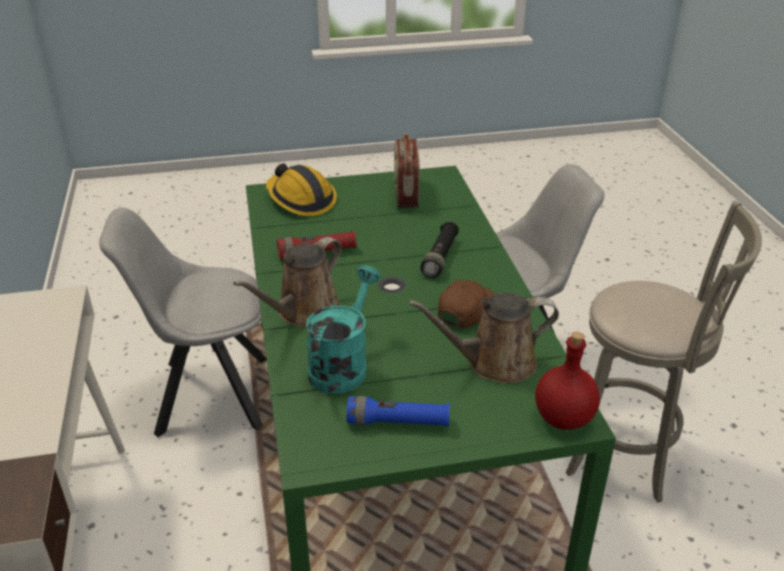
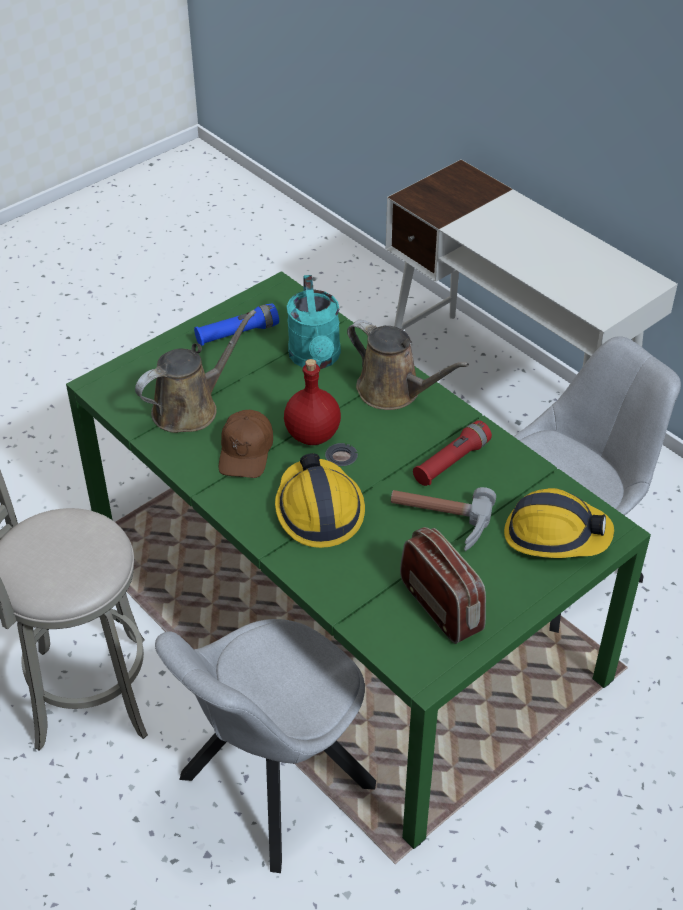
camera: 150 degrees right, 10 degrees up
brown watering can [233,237,341,327] -> brown watering can turned 120 degrees clockwise [347,320,469,410]
black flashlight [420,222,459,278] -> hard hat [275,453,365,548]
red bottle [535,332,600,430] -> red bottle moved to [284,359,341,445]
none -> hammer [391,487,496,551]

